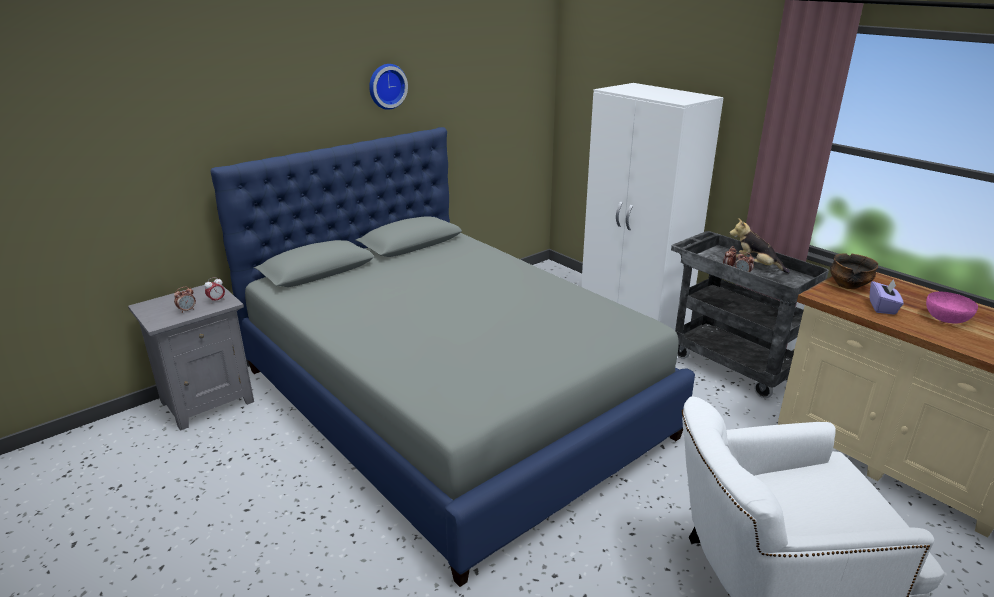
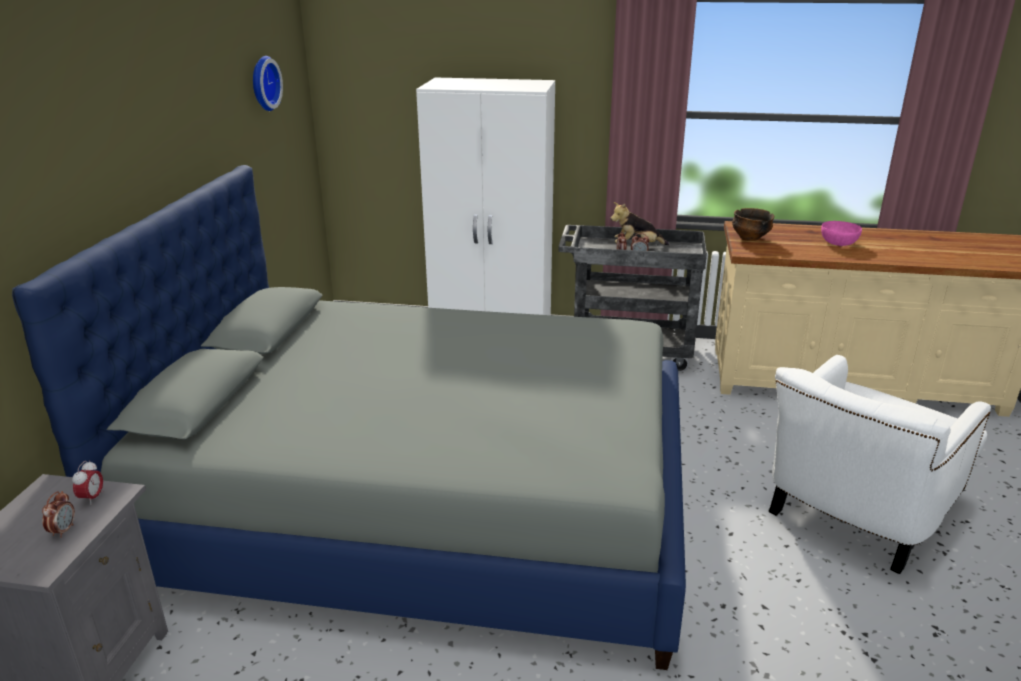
camera: 40 degrees left, 0 degrees up
wall clock [369,64,408,110] -> wall clock moved to [253,56,283,111]
purple tissue box [870,280,904,315] -> none

